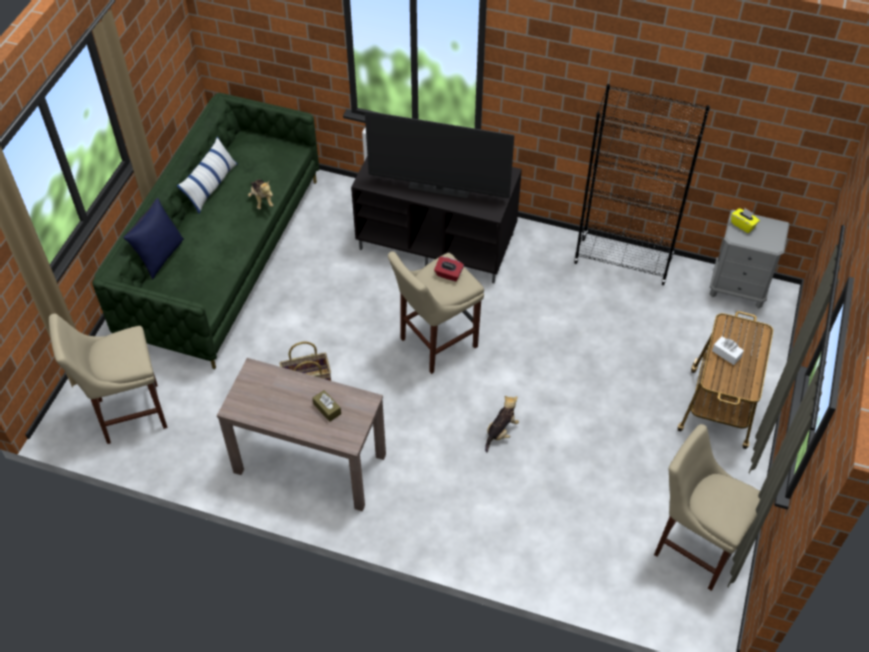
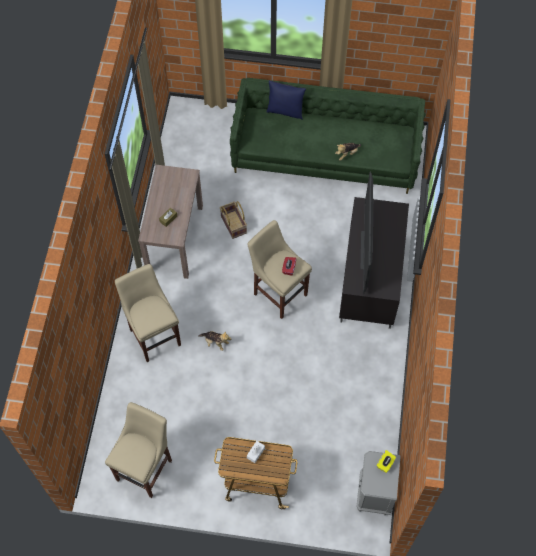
camera: 80 degrees right, 10 degrees up
beige stool [49,313,167,444] -> beige stool moved to [115,264,181,362]
pillow [177,137,238,214] -> none
black bookcase [574,84,710,285] -> none

